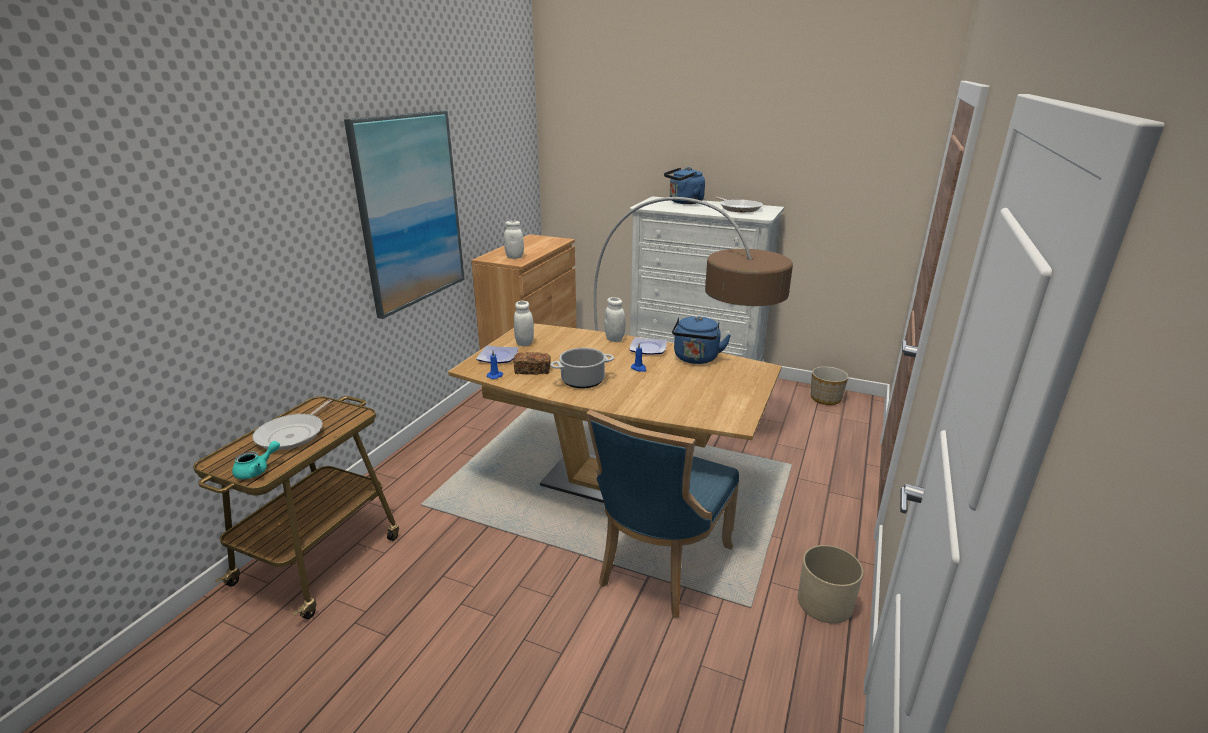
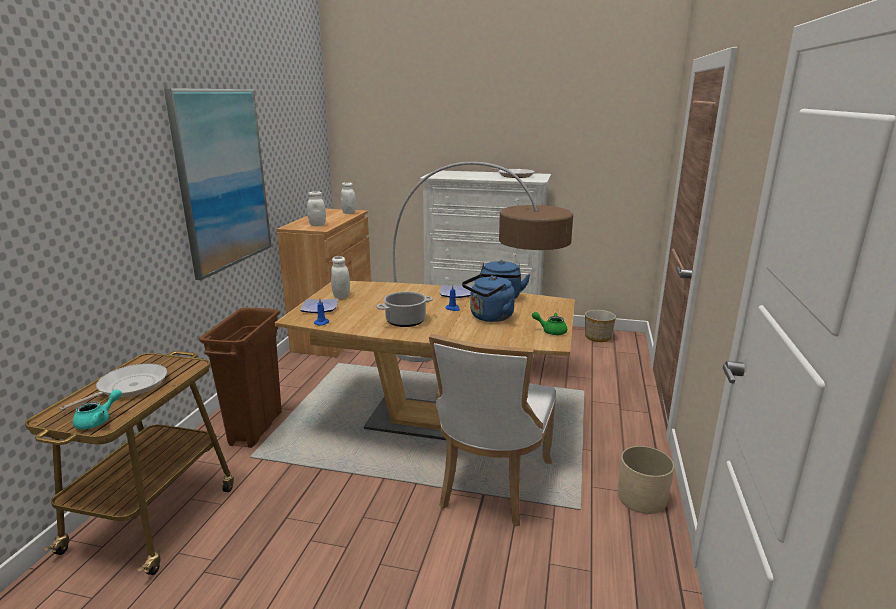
camera: 10 degrees left, 5 degrees down
frying pan [253,399,332,450] -> frying pan turned 150 degrees counterclockwise [59,363,167,411]
bread [514,352,551,375] -> none
blue chair [586,410,739,618] -> white chair [429,334,556,527]
white jar [604,297,626,342] -> white jar moved to [341,182,356,214]
blue kettle [664,167,705,204] -> blue kettle moved to [462,274,515,322]
none -> brown trash can [199,308,282,448]
none -> green teapot [532,312,567,335]

